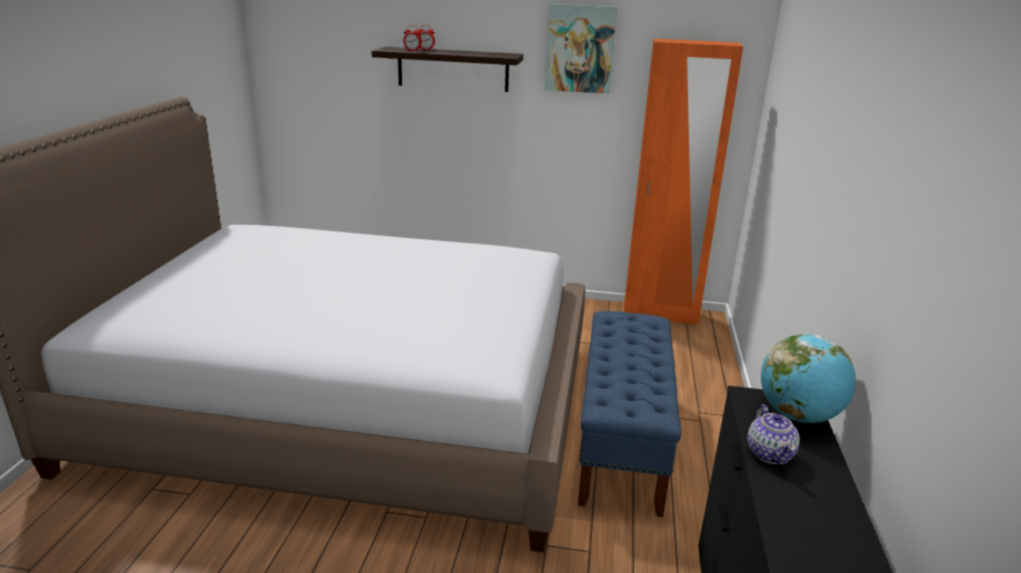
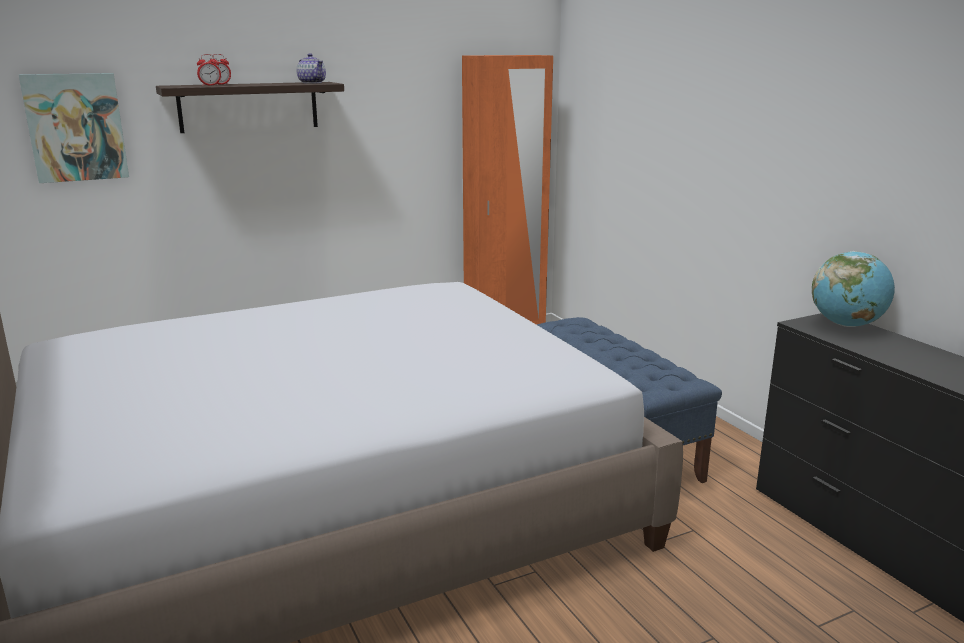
camera: 35 degrees left, 5 degrees down
picture [545,4,617,94] -> picture moved to [19,73,129,183]
teapot [747,405,800,465] -> teapot moved to [297,53,326,84]

